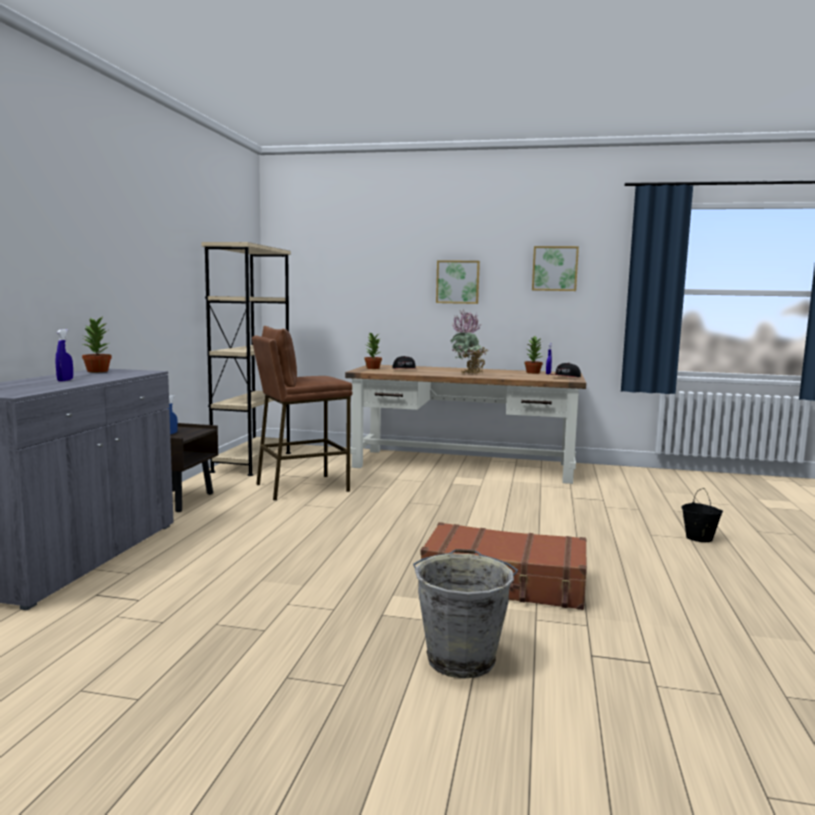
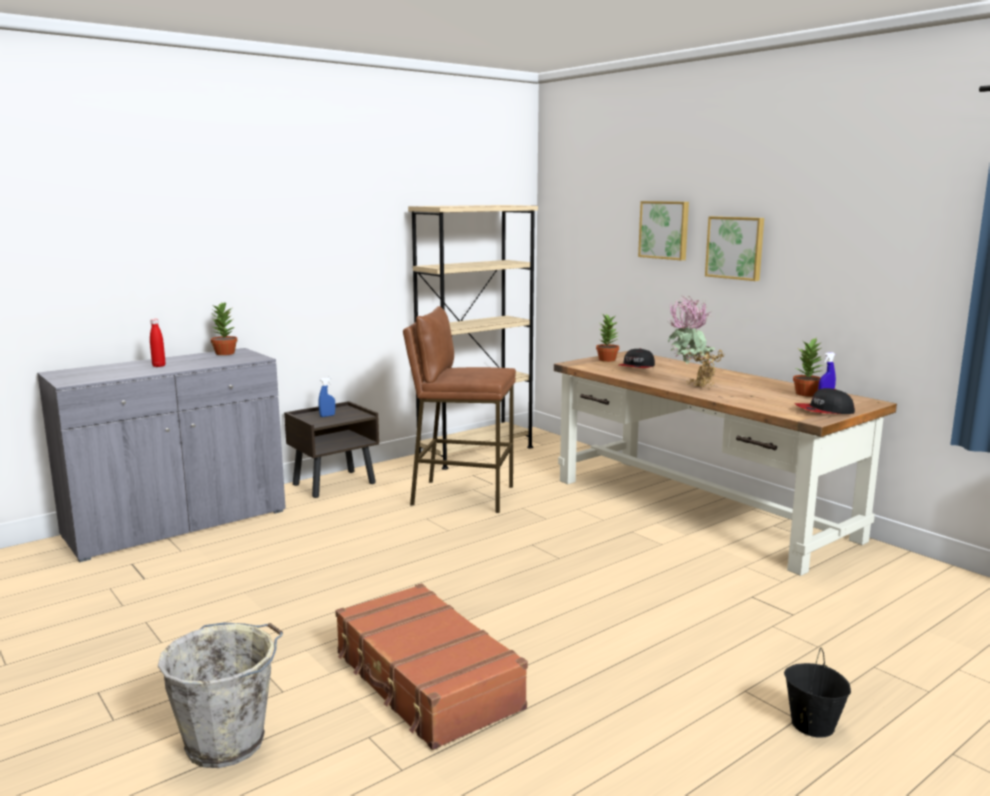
camera: 40 degrees right, 5 degrees up
blue spray bottle [55,329,73,382] -> red bottle [150,319,165,367]
picture [532,246,579,291] -> picture moved to [638,201,689,260]

